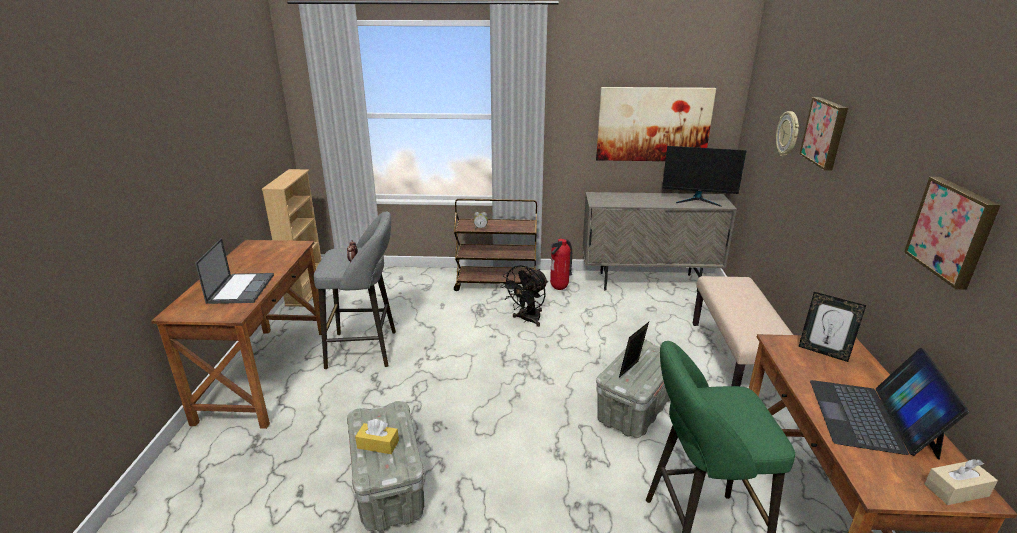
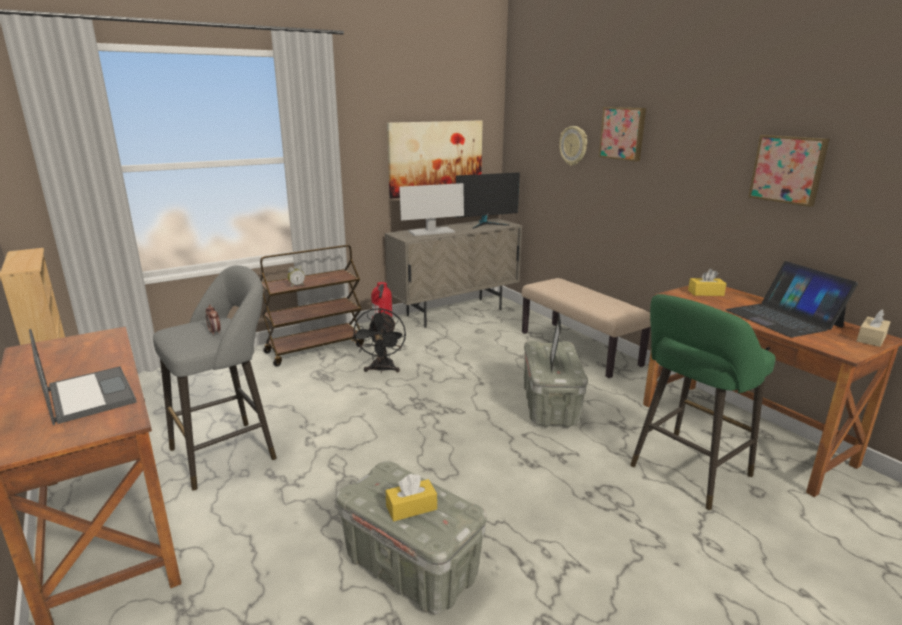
camera: 35 degrees left, 5 degrees down
picture frame [798,292,866,362] -> yellow tissue box [688,269,726,296]
none -> monitor [399,183,464,236]

